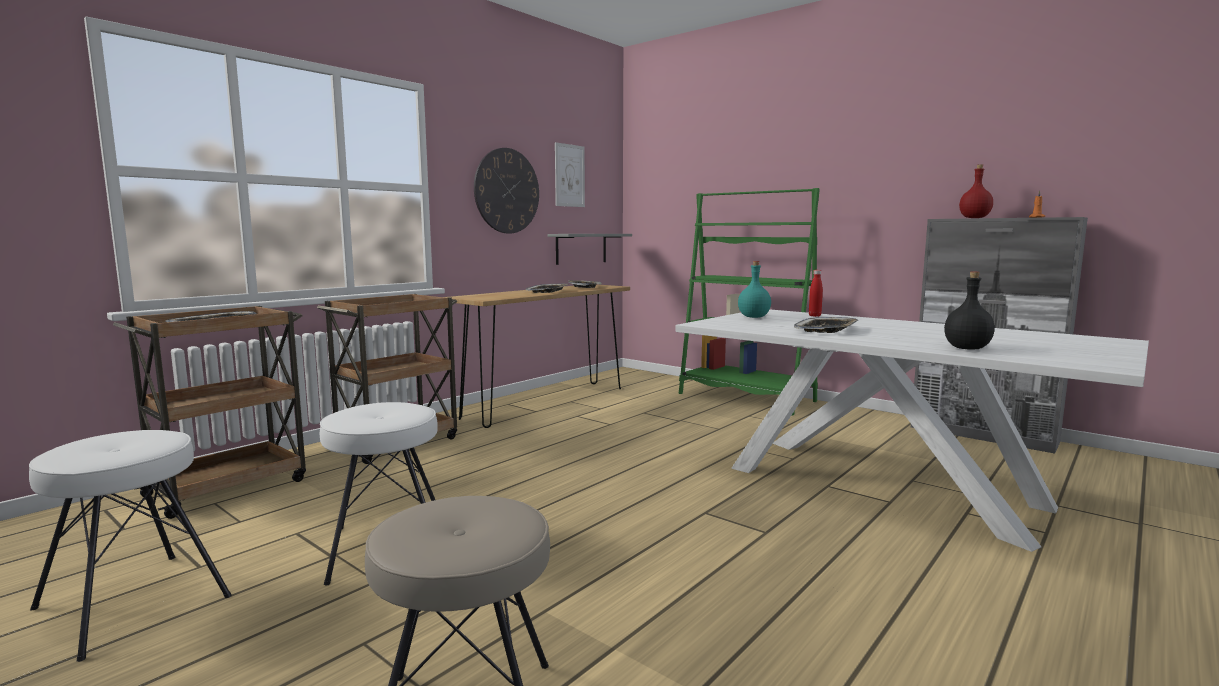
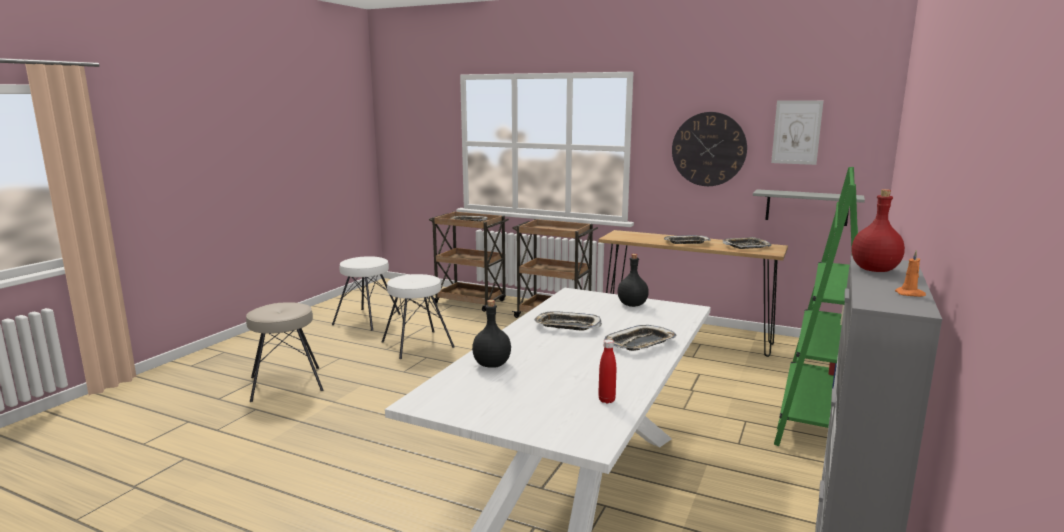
camera: 75 degrees right, 5 degrees up
turquoise bottle [738,261,771,318] -> black bottle [618,254,649,307]
red bottle [809,270,823,317] -> red bottle moved to [598,339,616,403]
none -> tray [604,325,676,351]

